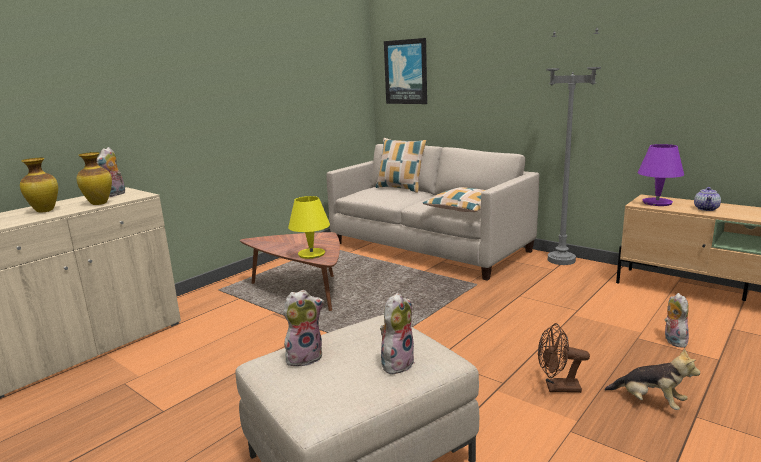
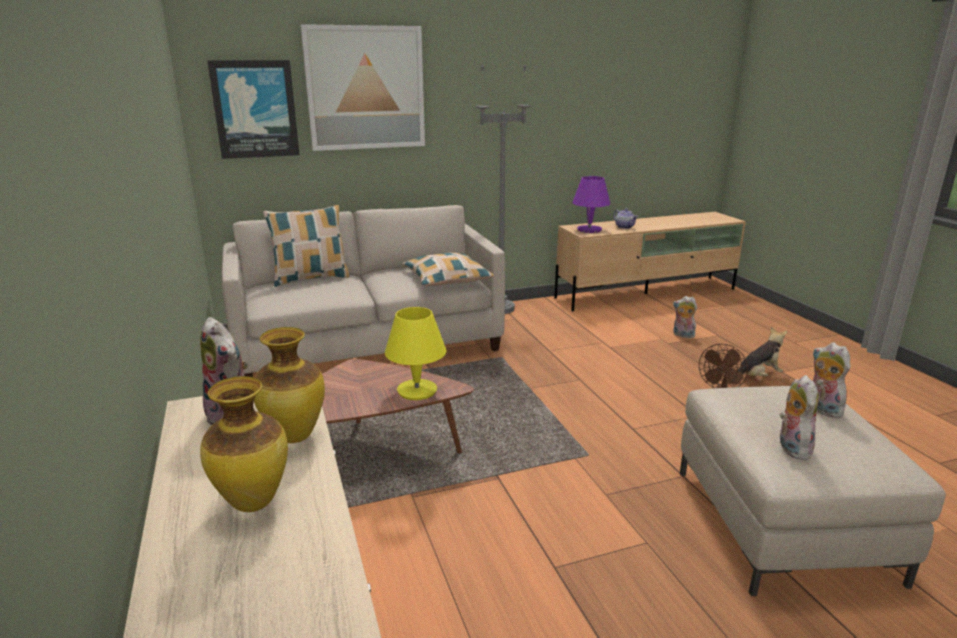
camera: 60 degrees left, 5 degrees up
none -> picture [301,24,425,151]

